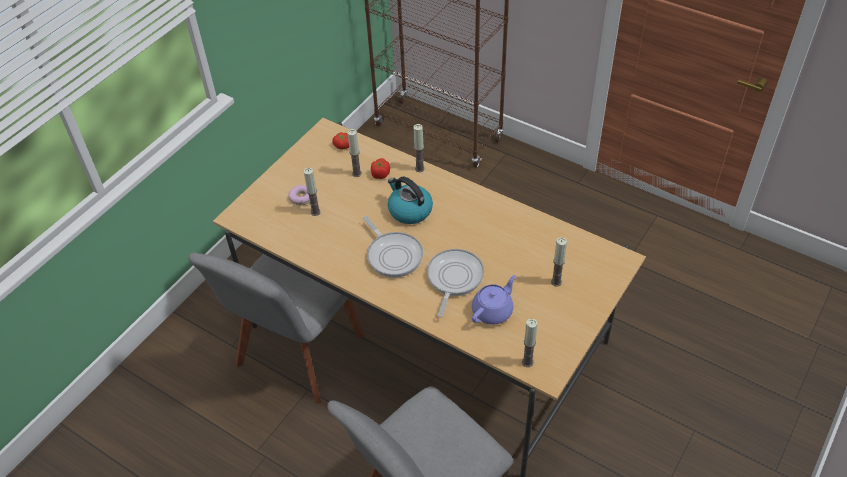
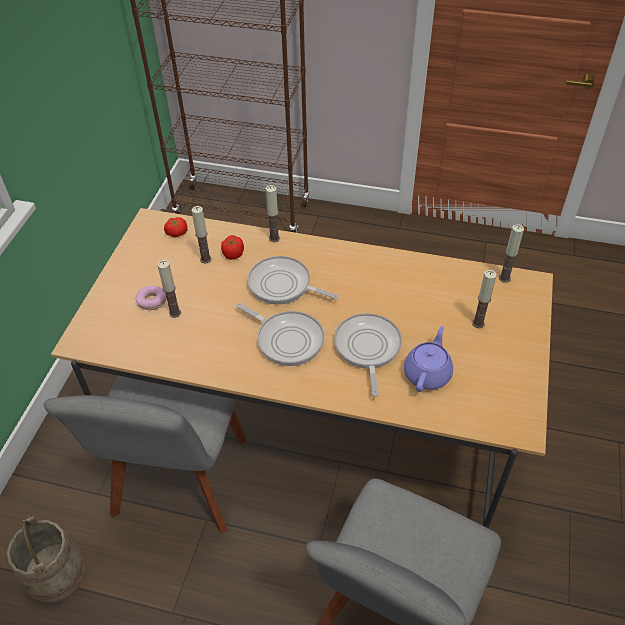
camera: 20 degrees left, 0 degrees up
kettle [388,177,433,224] -> frying pan [248,256,339,304]
candle [522,318,537,367] -> candle moved to [499,224,524,283]
none -> beige bucket [7,515,86,603]

